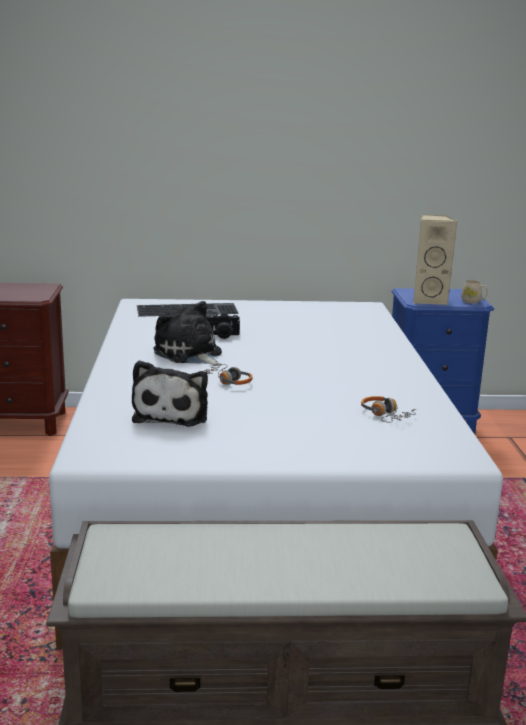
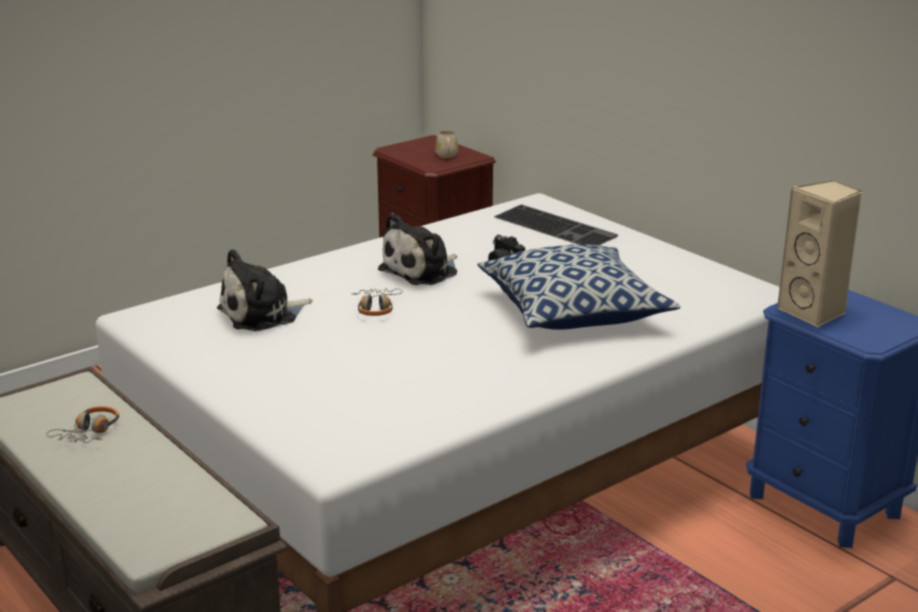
camera: 55 degrees right, 5 degrees up
plush toy [154,301,222,366] -> plush toy turned 150 degrees counterclockwise [378,213,458,285]
headphones [361,396,416,422] -> headphones moved to [46,406,119,443]
beige mug [461,280,488,304] -> beige mug moved to [435,130,458,158]
none -> pillow [478,244,681,330]

